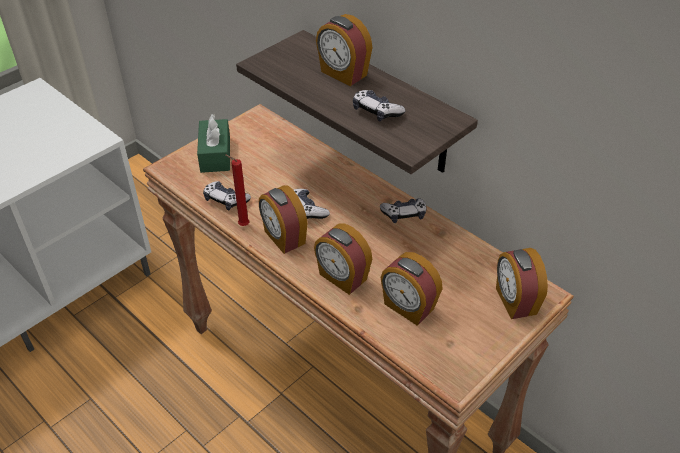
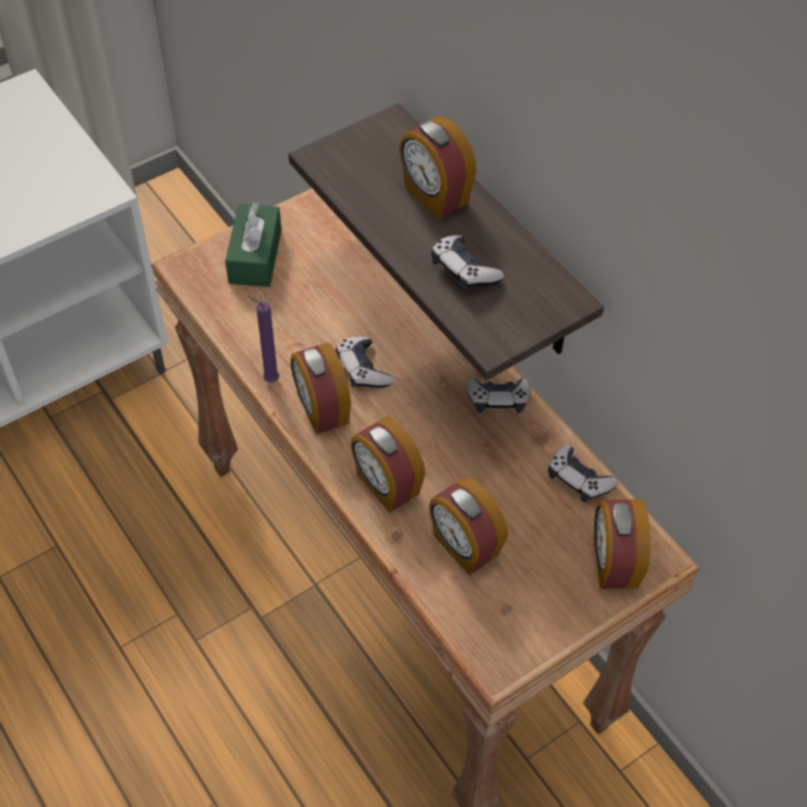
camera: 10 degrees right, 10 degrees up
game controller [203,181,251,210] -> game controller moved to [548,445,618,502]
red candle [225,155,249,226] -> purple candle [248,296,279,383]

